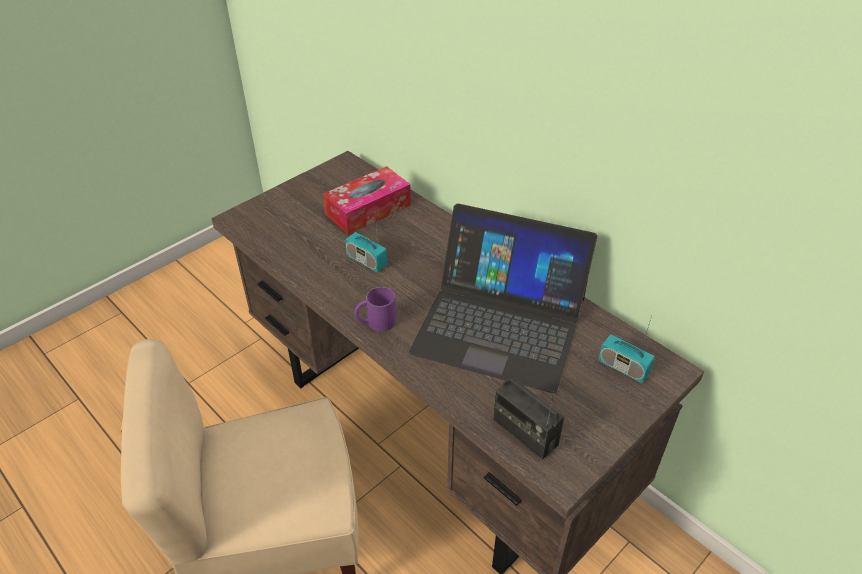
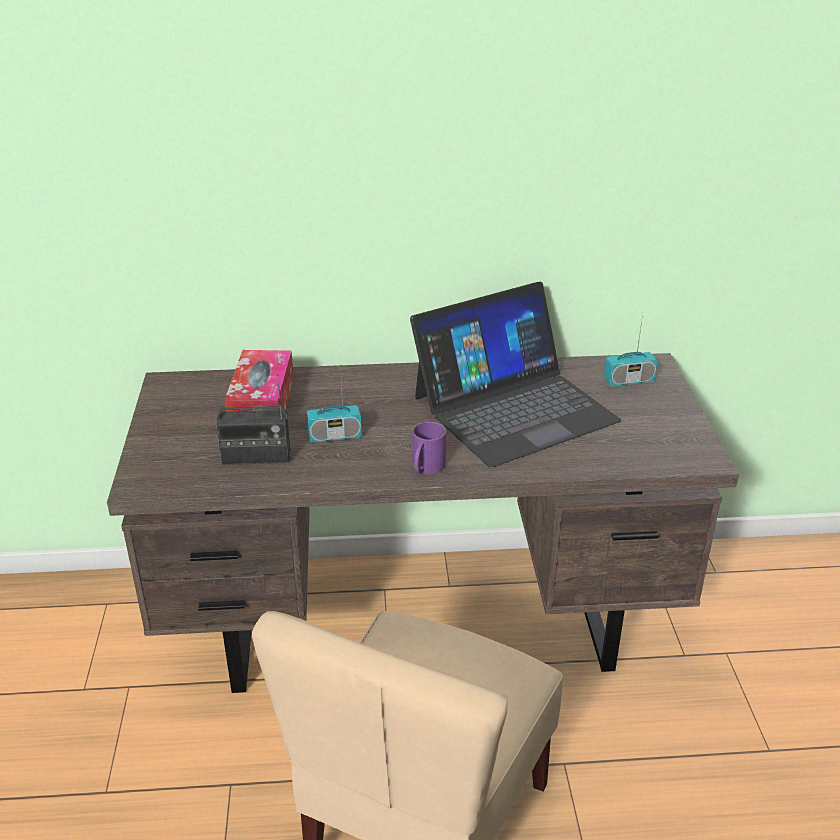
camera: 50 degrees left, 10 degrees down
radio [493,377,564,460] -> radio moved to [216,374,290,465]

